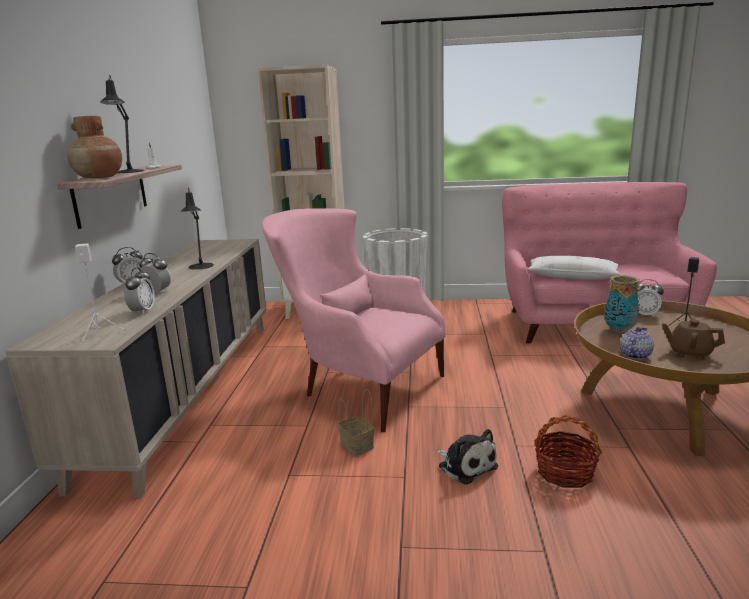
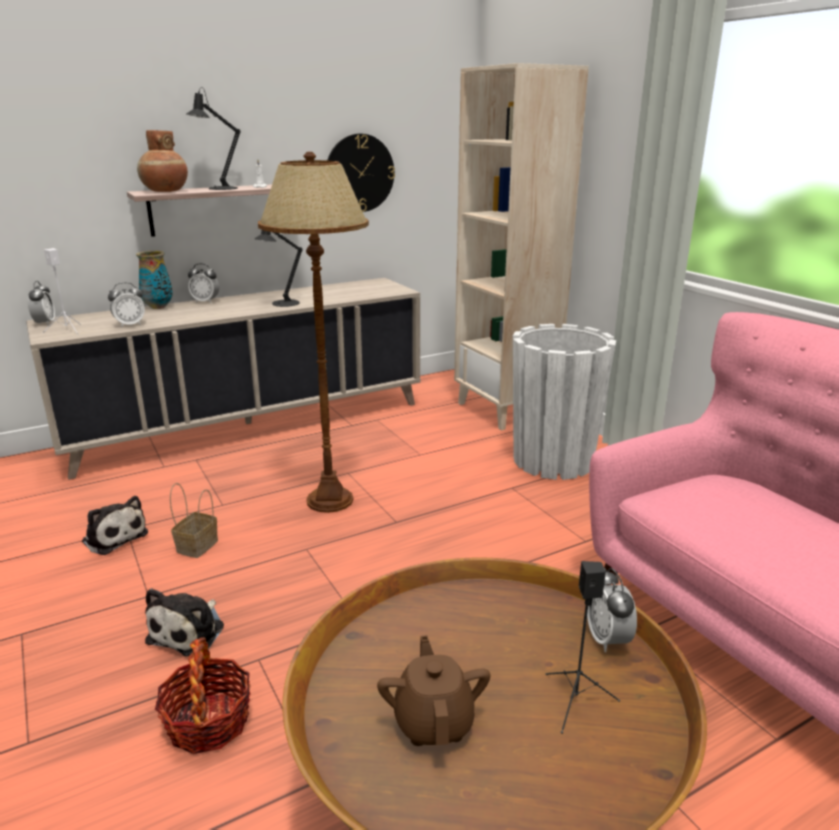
camera: 55 degrees right, 5 degrees up
alarm clock [139,253,171,293] -> alarm clock moved to [27,281,55,325]
pink armchair [262,208,446,432] -> brown floor lamp [258,152,369,513]
white pillow [528,256,621,280] -> none
vase [604,275,640,333] -> vase moved to [136,251,173,309]
teapot [620,327,654,360] -> none
none -> plush toy [82,496,148,555]
none -> wall clock [327,134,395,212]

